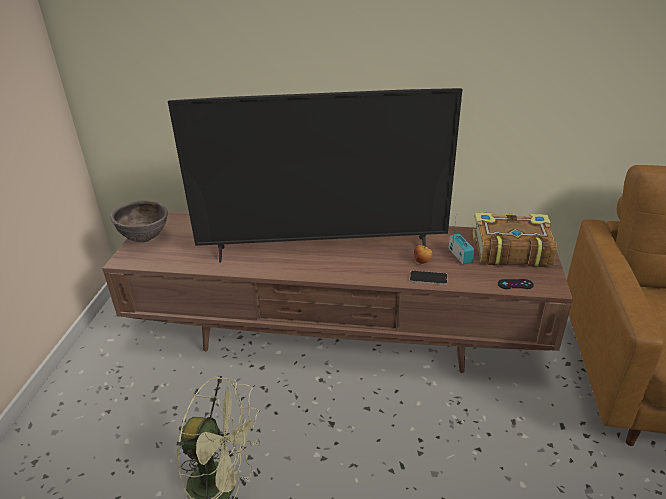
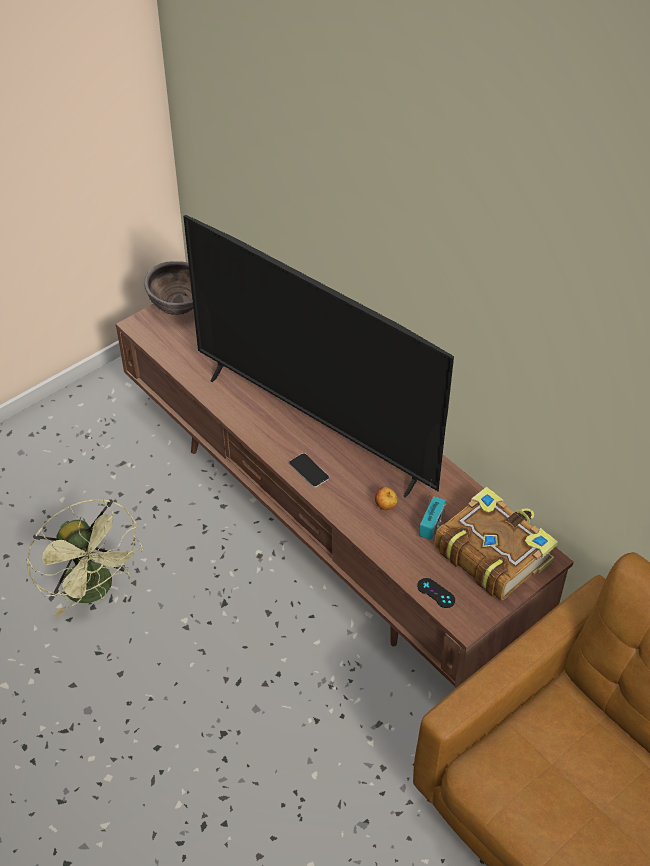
camera: 40 degrees right, 15 degrees up
phone [410,271,447,285] -> phone moved to [289,453,329,488]

